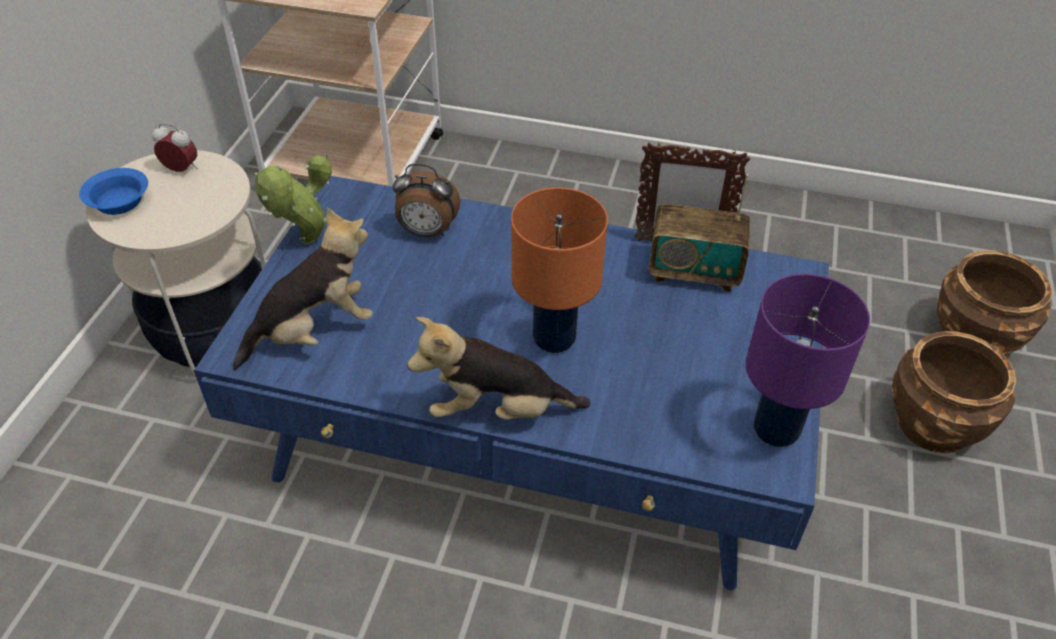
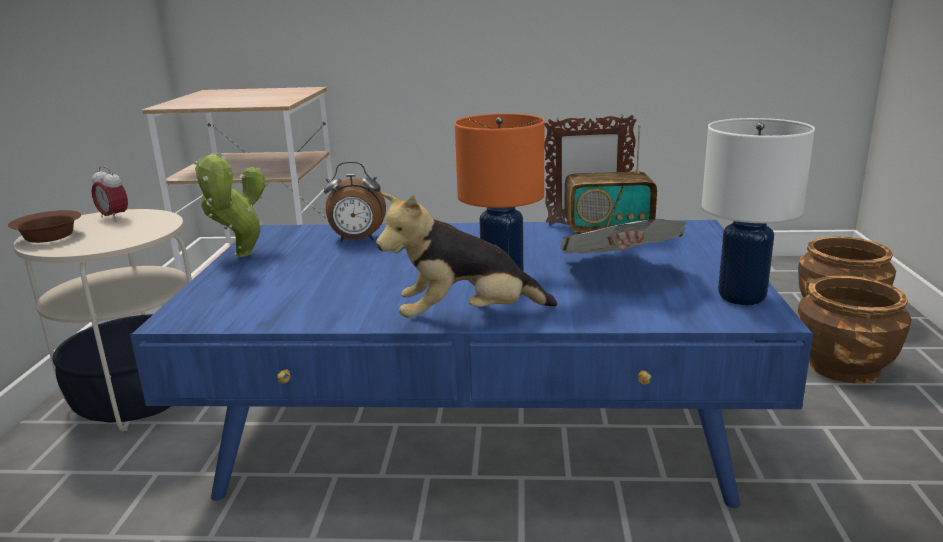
camera: 10 degrees left, 25 degrees down
blue bowl [79,168,148,215] -> brown bowl [8,210,81,243]
alarm clock [152,123,198,172] -> alarm clock turned 150 degrees counterclockwise [91,166,128,221]
plush toy [233,207,373,370] -> none
purple table lamp [746,274,870,447] -> white table lamp [701,118,815,305]
none -> newspaper [560,219,687,253]

